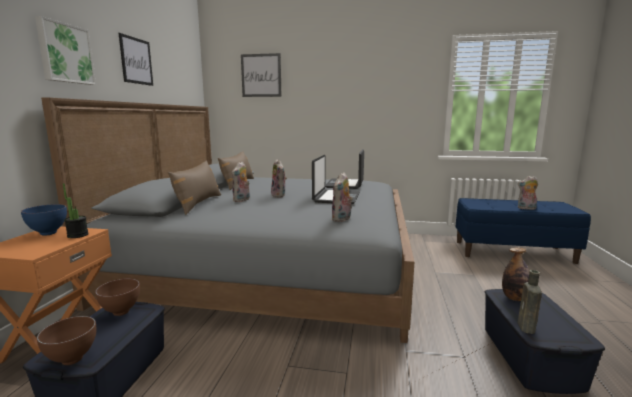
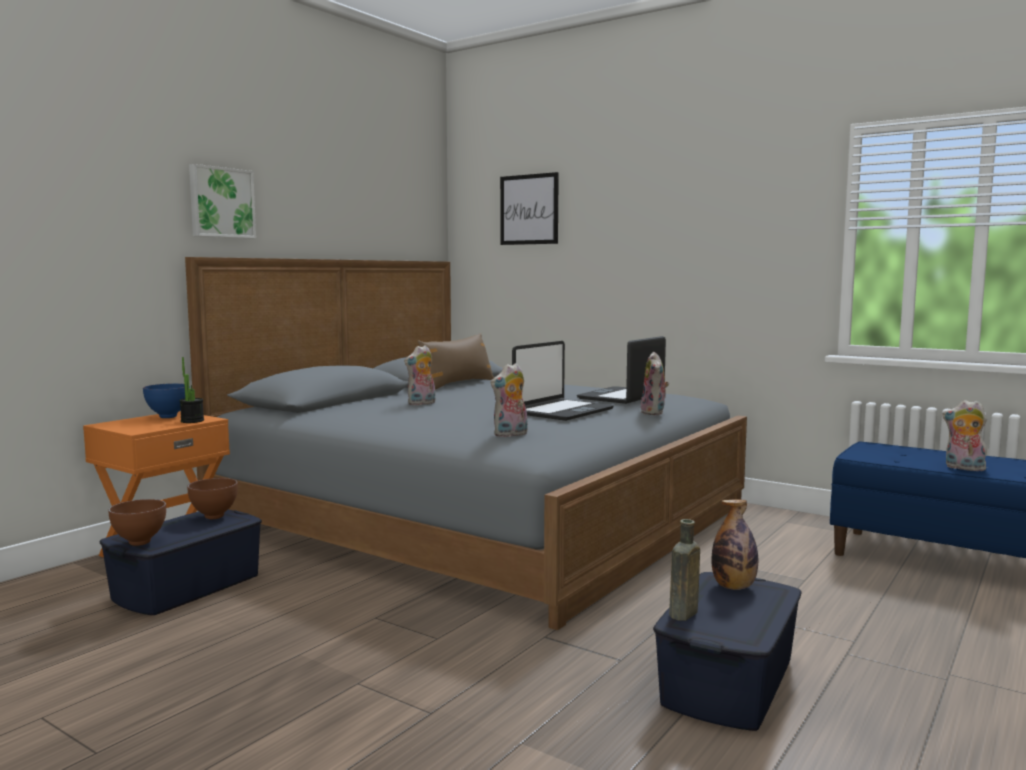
camera: 25 degrees right, 5 degrees down
picture [119,33,153,86] -> none
brown pillow [168,160,221,215] -> none
plush toy [271,159,287,197] -> plush toy moved to [641,352,669,415]

